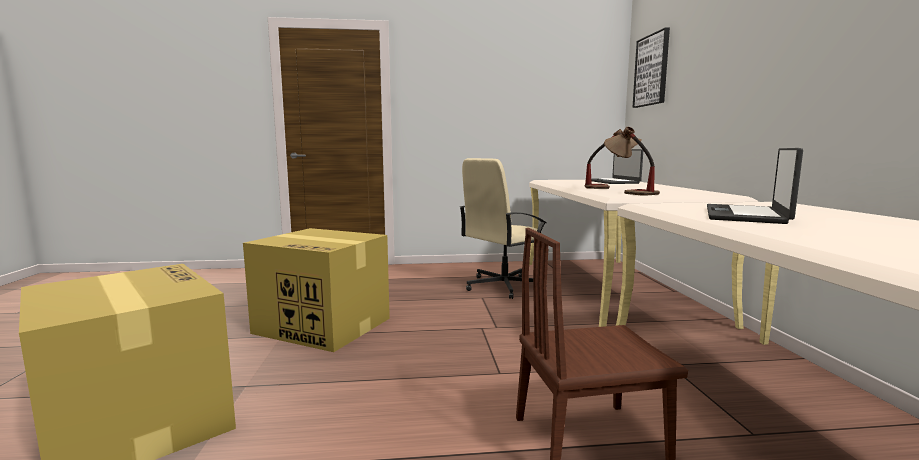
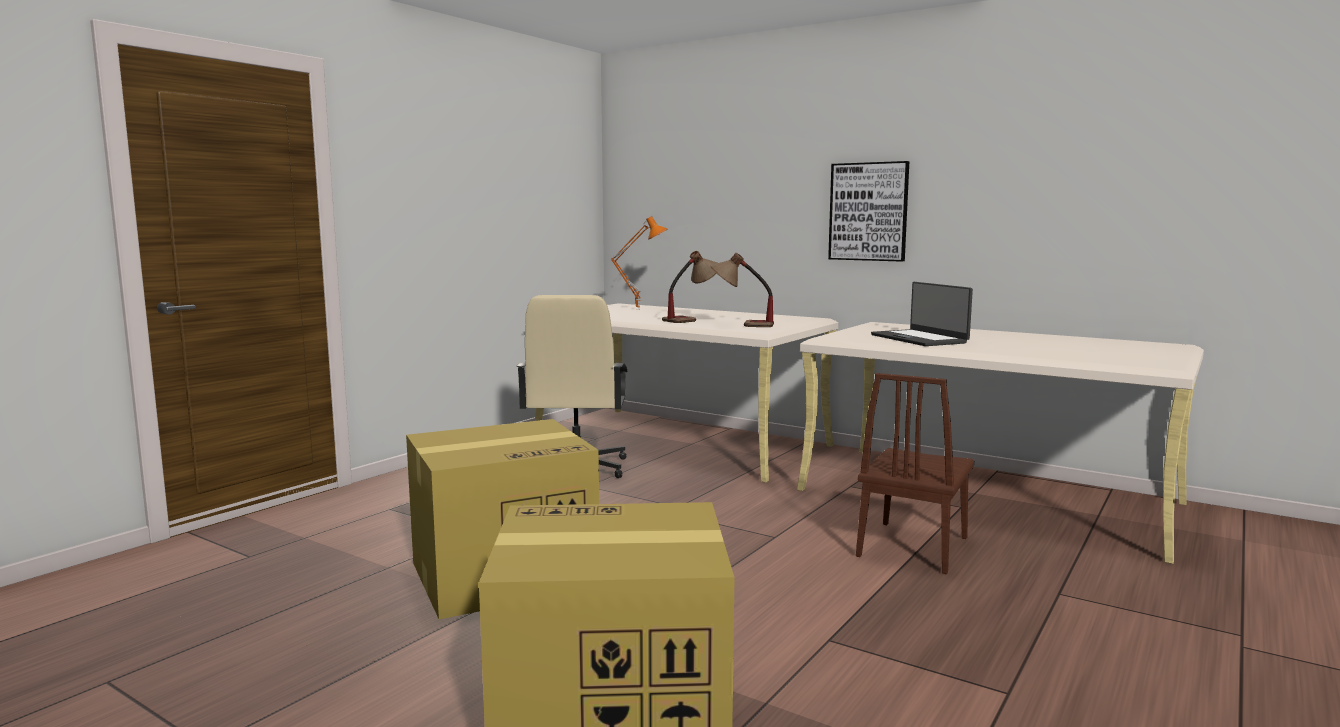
camera: 50 degrees left, 0 degrees up
laptop [591,149,643,184] -> orange table lamp [611,216,667,310]
picture [632,27,670,108] -> picture moved to [828,161,909,262]

